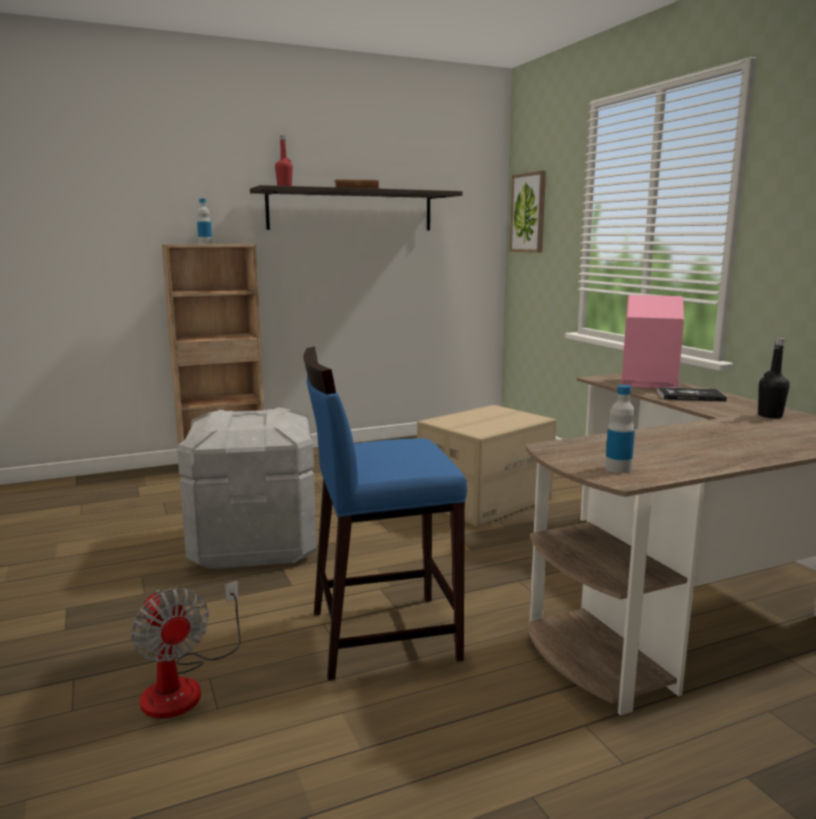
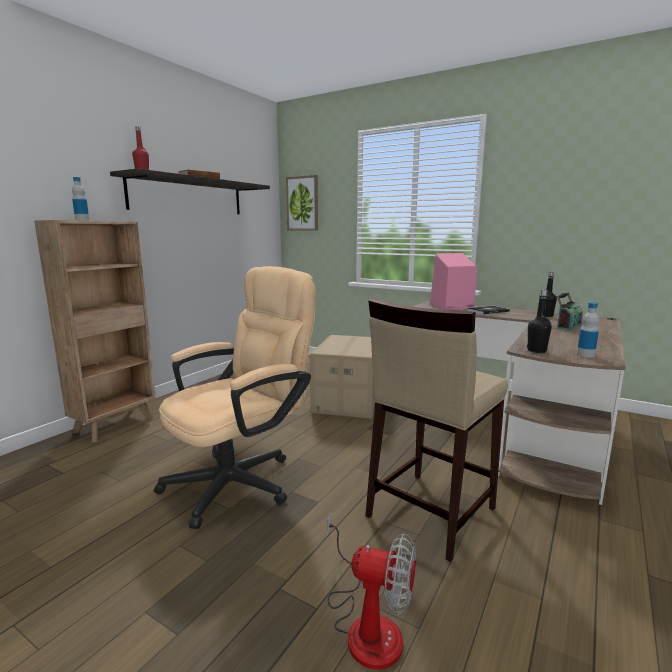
camera: 35 degrees left, 0 degrees up
grey storage box [177,408,317,569] -> beige office chair [154,266,315,529]
blue stool [303,347,467,680] -> beige stool [365,299,508,562]
none -> black bottle [527,289,552,353]
none -> radio [557,292,583,330]

